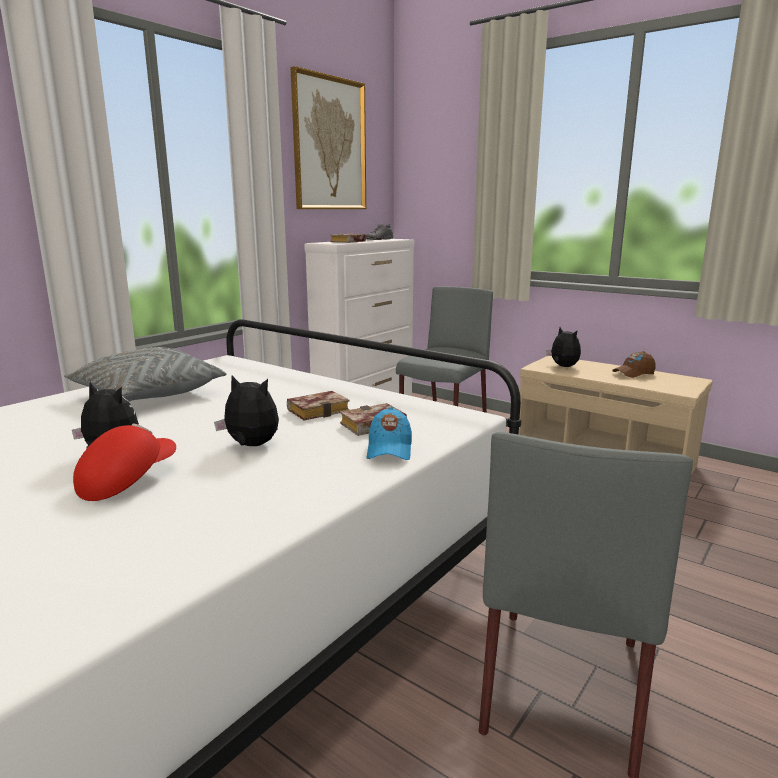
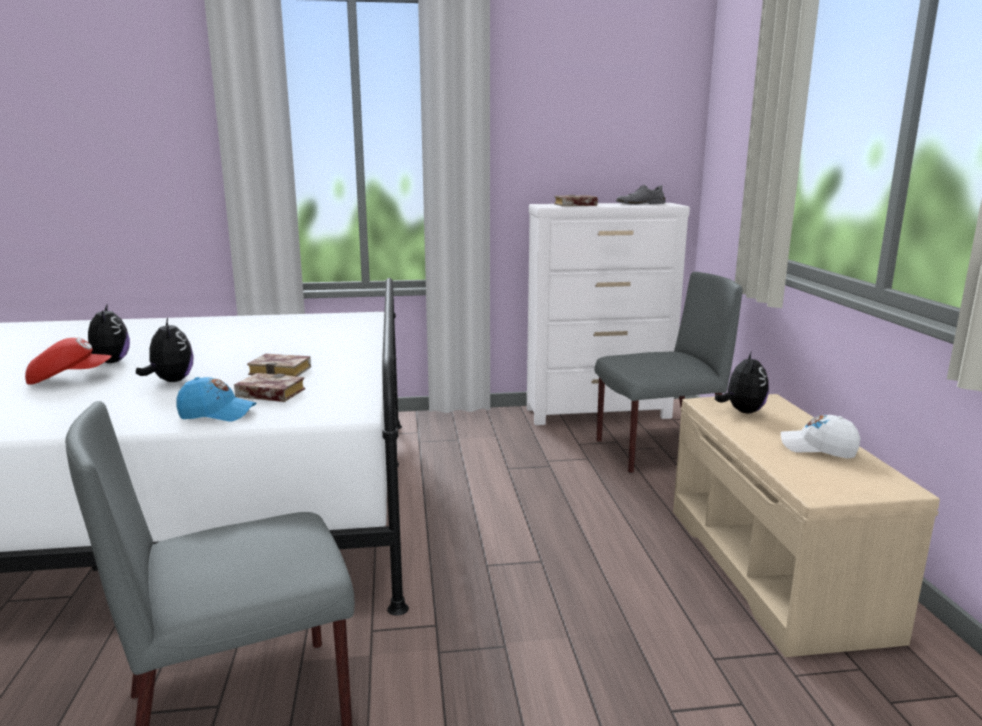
camera: 45 degrees right, 0 degrees up
grey pillow [64,347,226,402] -> none
picture [290,66,366,209] -> none
blue cap [366,407,412,460] -> blue cap turned 135 degrees counterclockwise [176,377,256,422]
brown cap [612,351,656,378] -> white cap [781,415,860,458]

